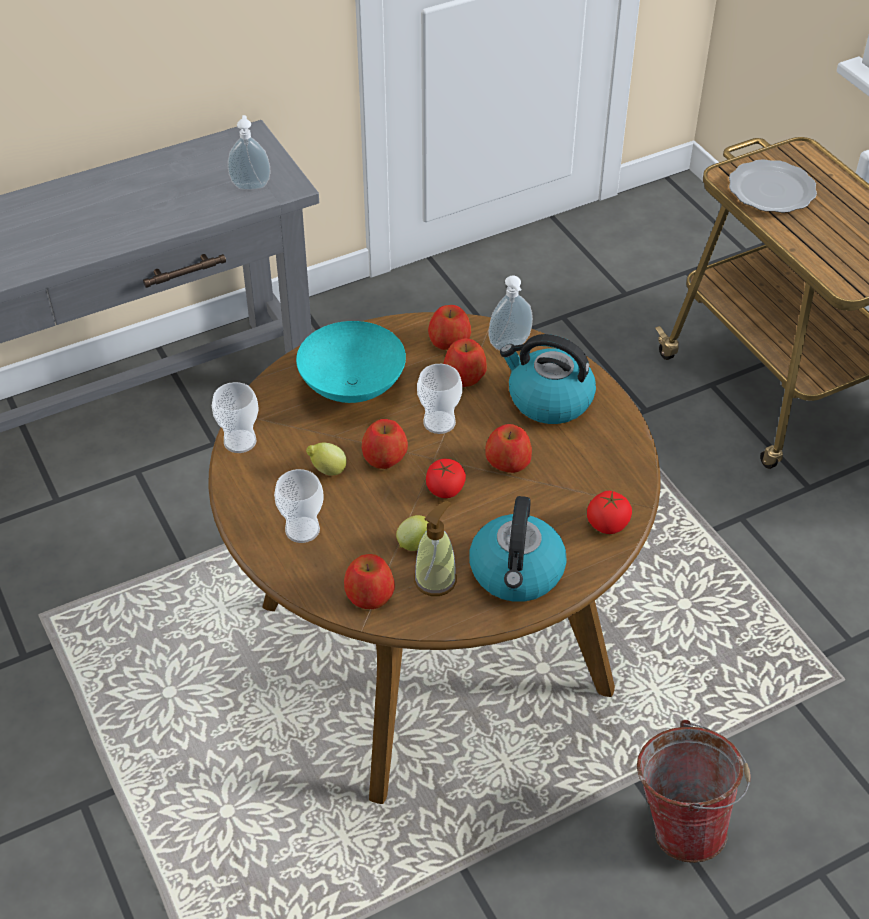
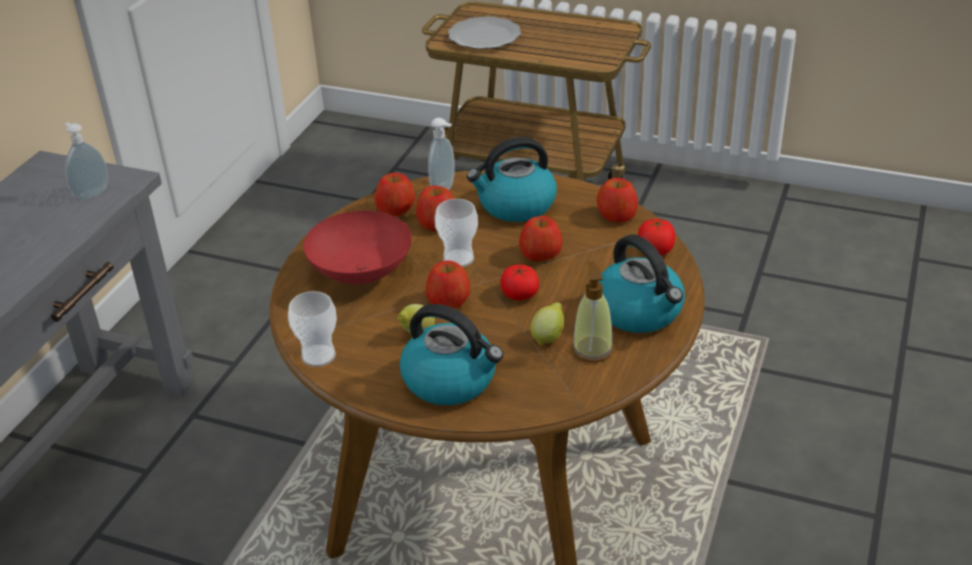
camera: 40 degrees left, 10 degrees down
cup [274,469,324,543] -> kettle [400,304,504,405]
turquoise bowl [296,321,406,403] -> red bowl [303,211,412,284]
apple [344,554,395,609] -> apple moved to [597,178,638,223]
bucket [637,720,750,863] -> none

